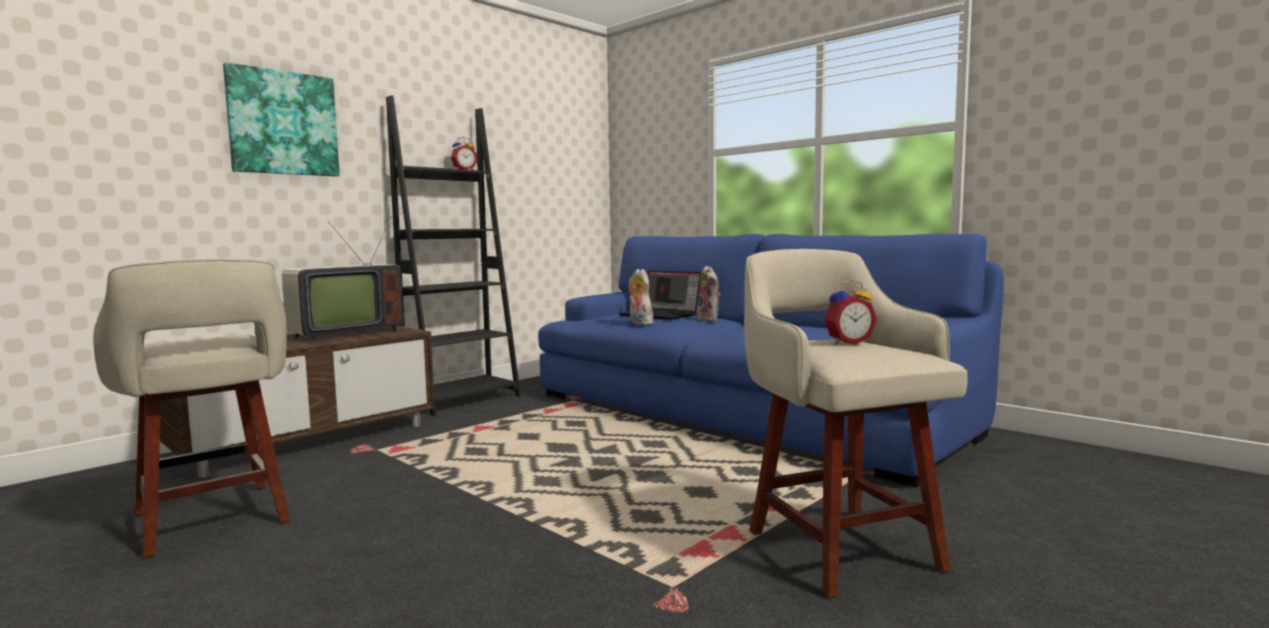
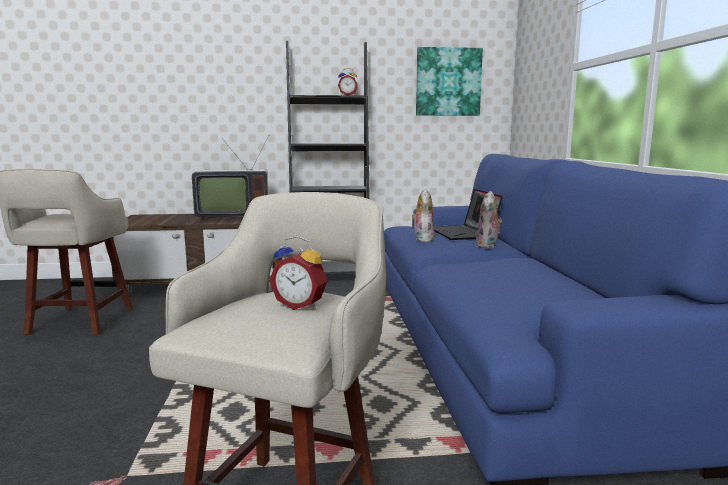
camera: 40 degrees right, 5 degrees up
picture [223,62,340,177] -> picture moved to [416,47,483,116]

